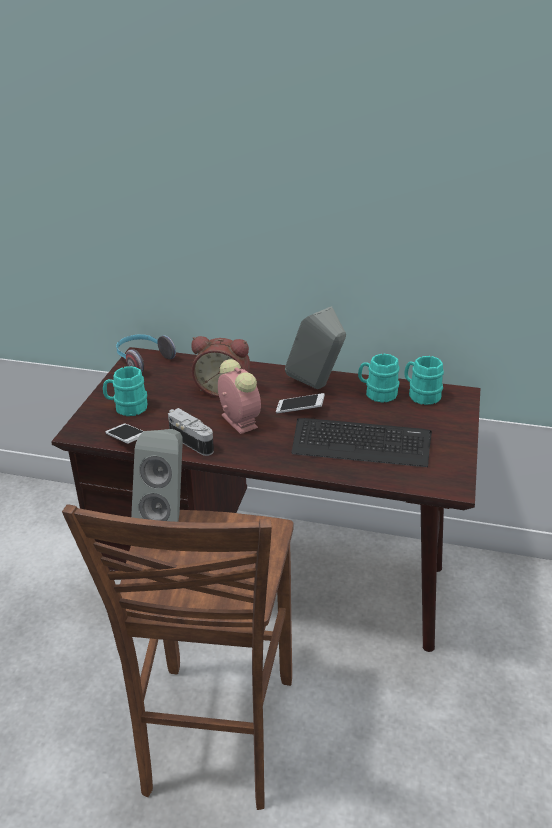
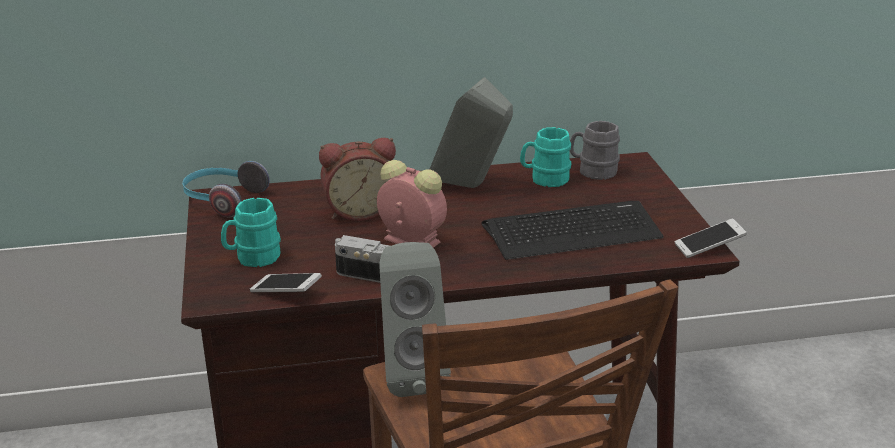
camera: 25 degrees left, 5 degrees down
phone [276,393,325,414] -> phone moved to [674,219,747,258]
turquoise mug [404,356,444,405] -> grey mug [569,121,620,180]

